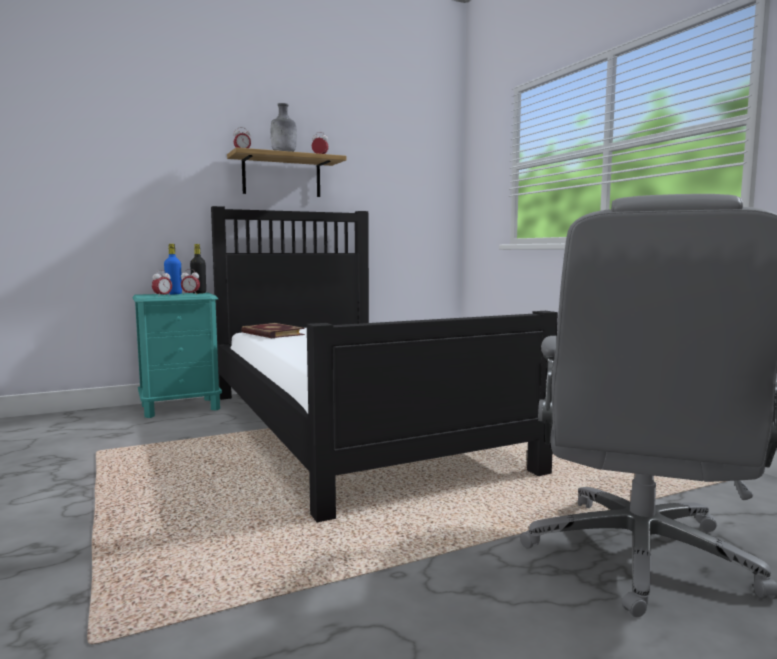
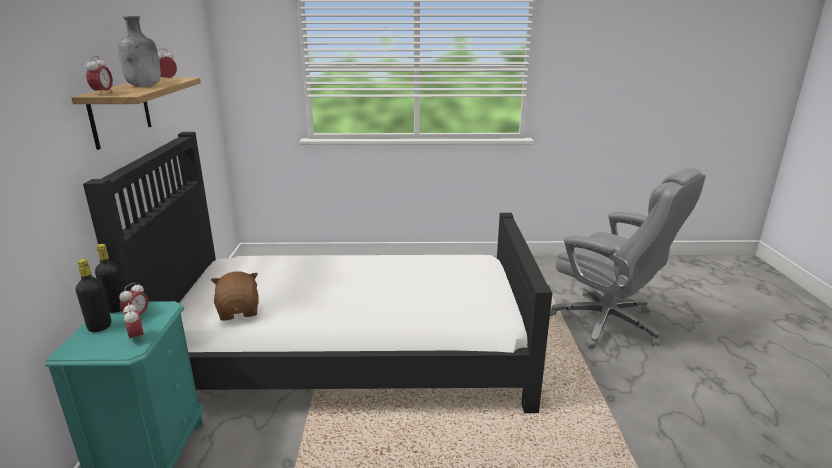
camera: 65 degrees left, 15 degrees up
blue bottle [164,244,182,294] -> black bottle [76,259,111,332]
book [241,323,305,338] -> brown plush toy [211,271,258,321]

